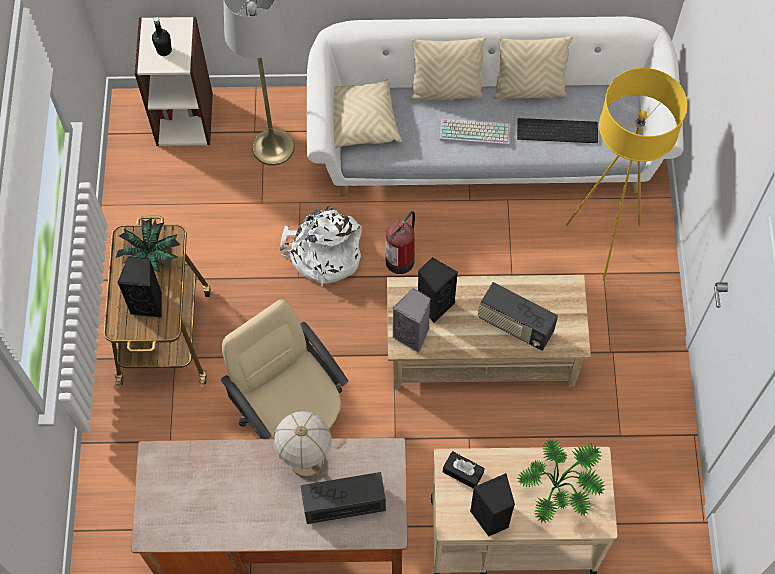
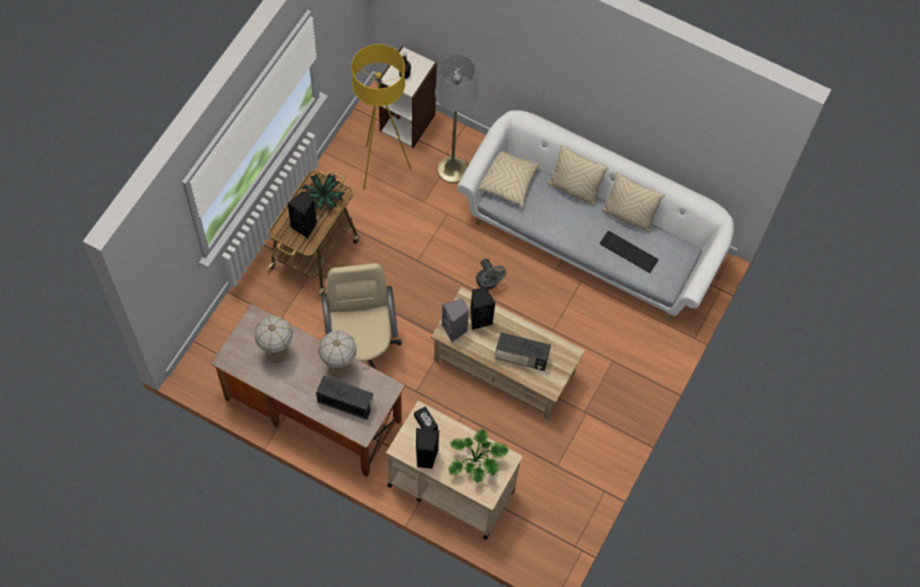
camera: 25 degrees right, 0 degrees up
white backpack [280,206,362,286] -> none
fire extinguisher [385,211,415,274] -> grey fan [476,259,507,290]
keyboard [439,118,511,146] -> none
radio [478,282,558,351] -> radio turned 45 degrees counterclockwise [494,332,551,371]
yellow floor lamp [566,68,687,281] -> yellow floor lamp moved to [351,44,411,189]
none -> table lamp [255,316,293,363]

